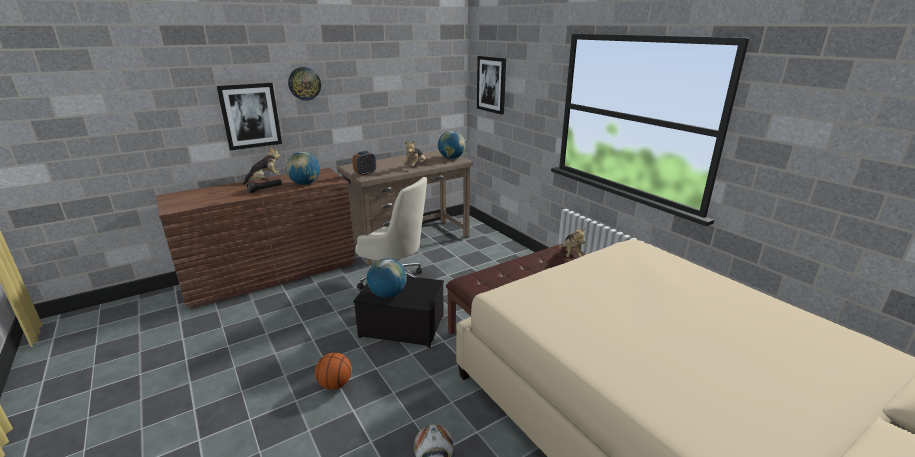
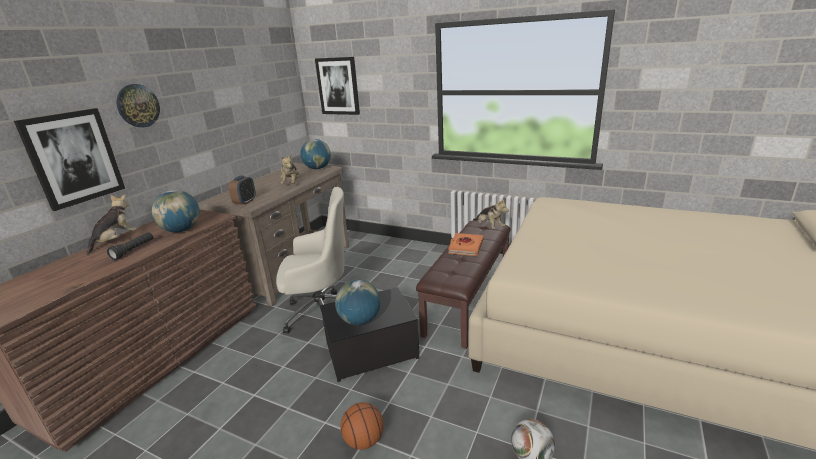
camera: 30 degrees left, 0 degrees up
none -> orange book [448,233,483,256]

